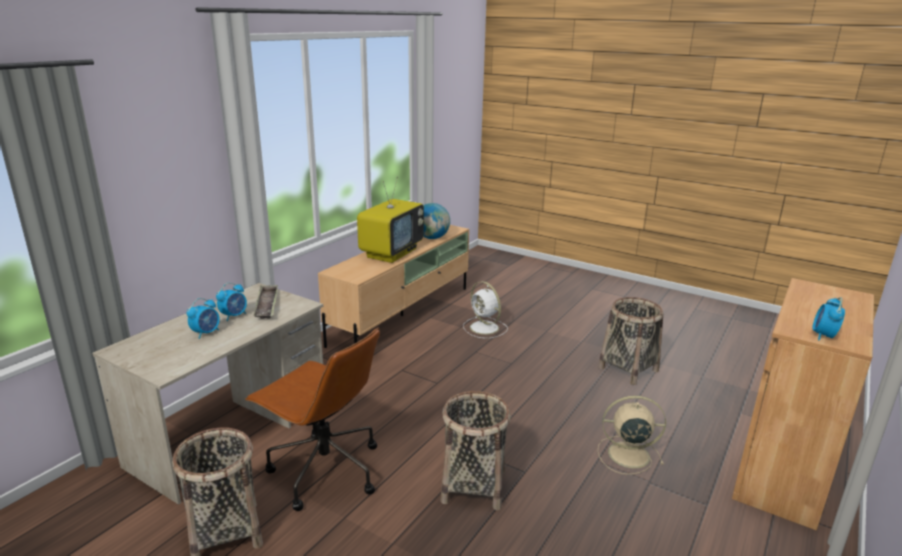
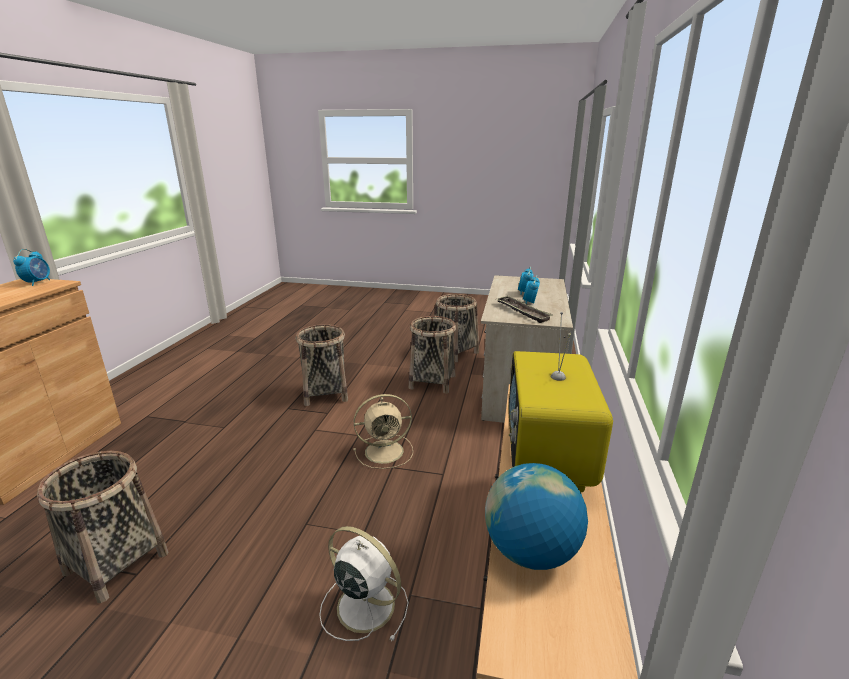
camera: 160 degrees right, 0 degrees up
brown office chair [245,328,380,511] -> basket [409,316,456,394]
beige fan [598,396,666,475] -> beige fan moved to [353,394,413,469]

